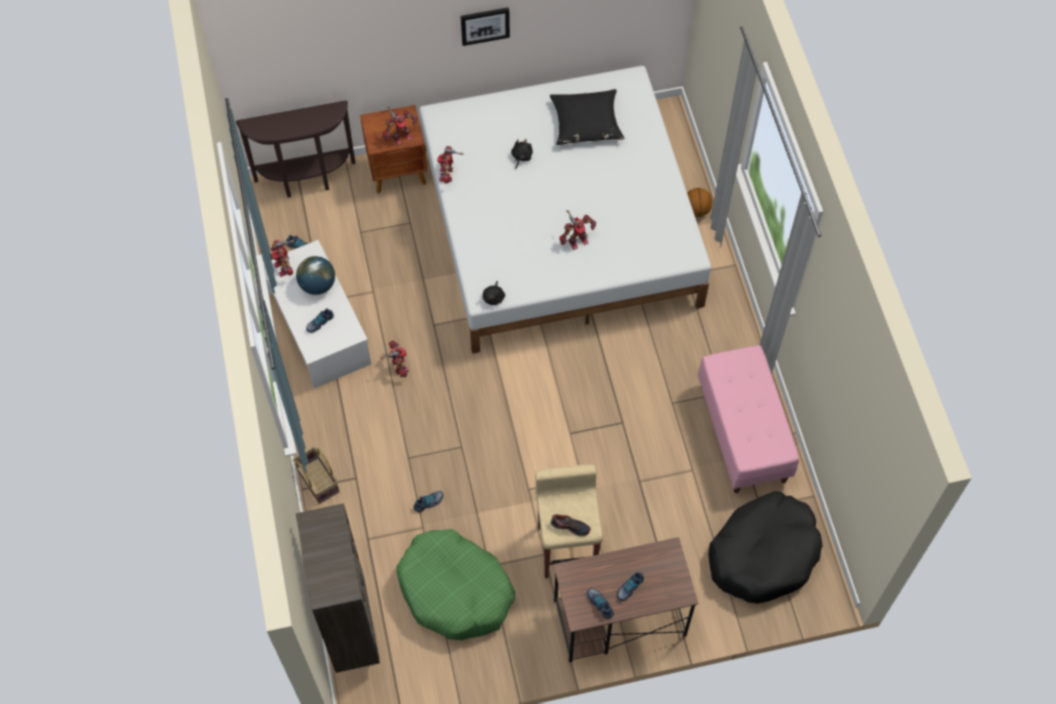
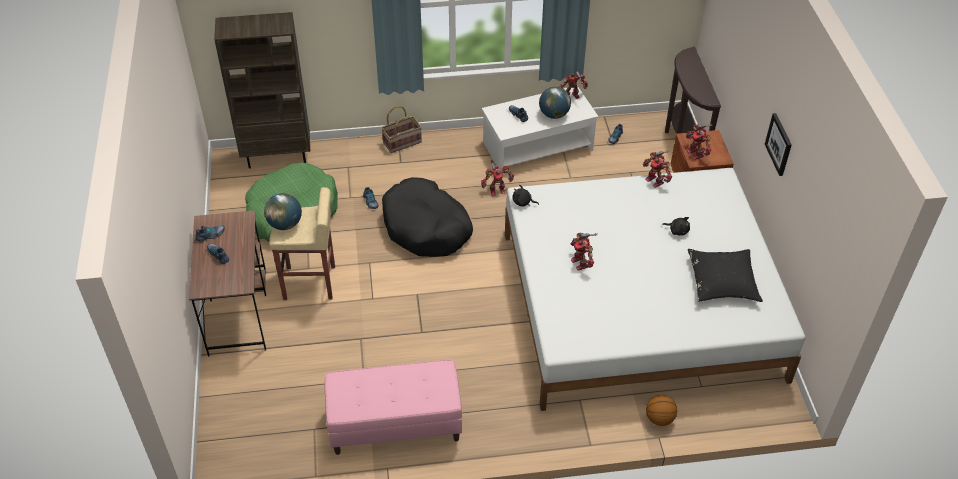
camera: 95 degrees right, 15 degrees down
toy robot [437,146,464,183] -> toy robot turned 135 degrees counterclockwise [643,150,672,188]
shoe [551,514,591,536] -> globe [264,193,302,230]
black dog bed [708,491,823,604] -> black dog bed moved to [382,177,473,257]

